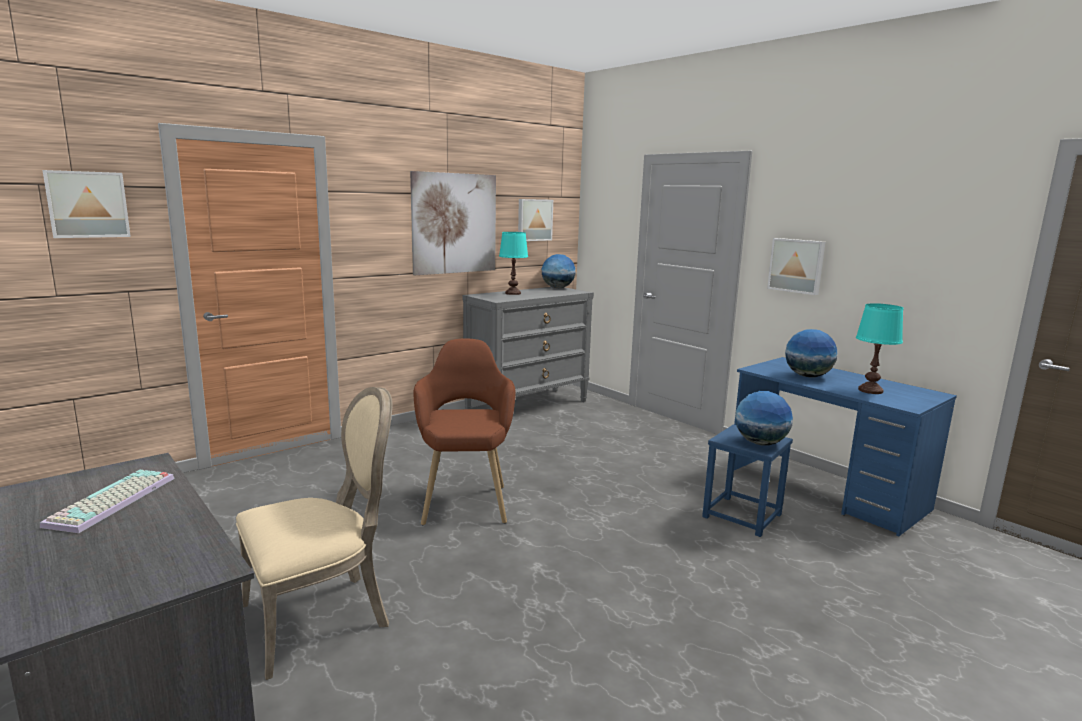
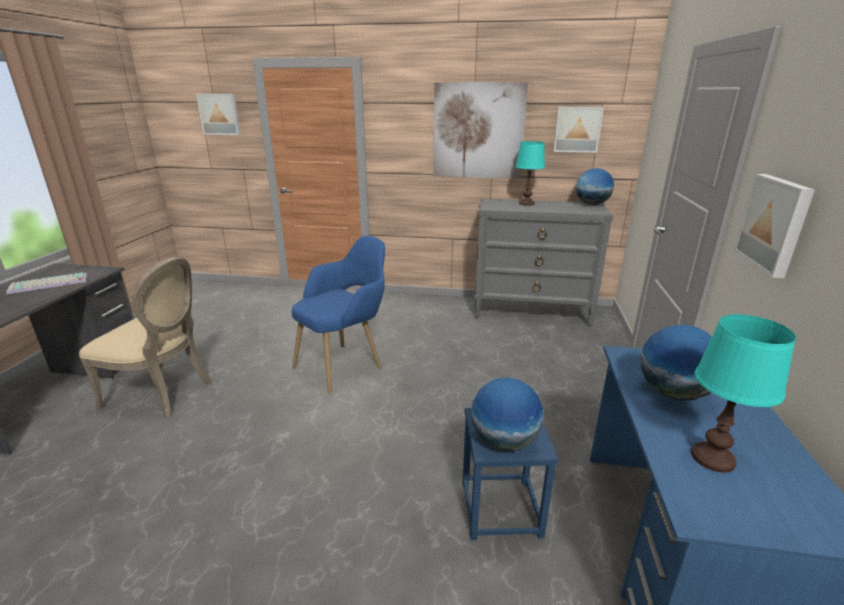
camera: 50 degrees right, 10 degrees up
brown armchair [413,338,516,525] -> blue armchair [292,236,385,394]

